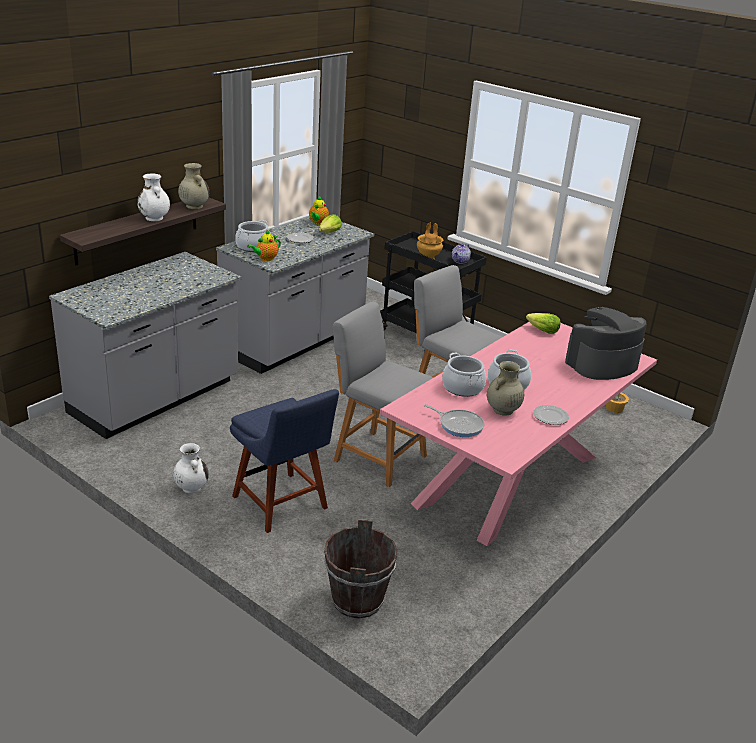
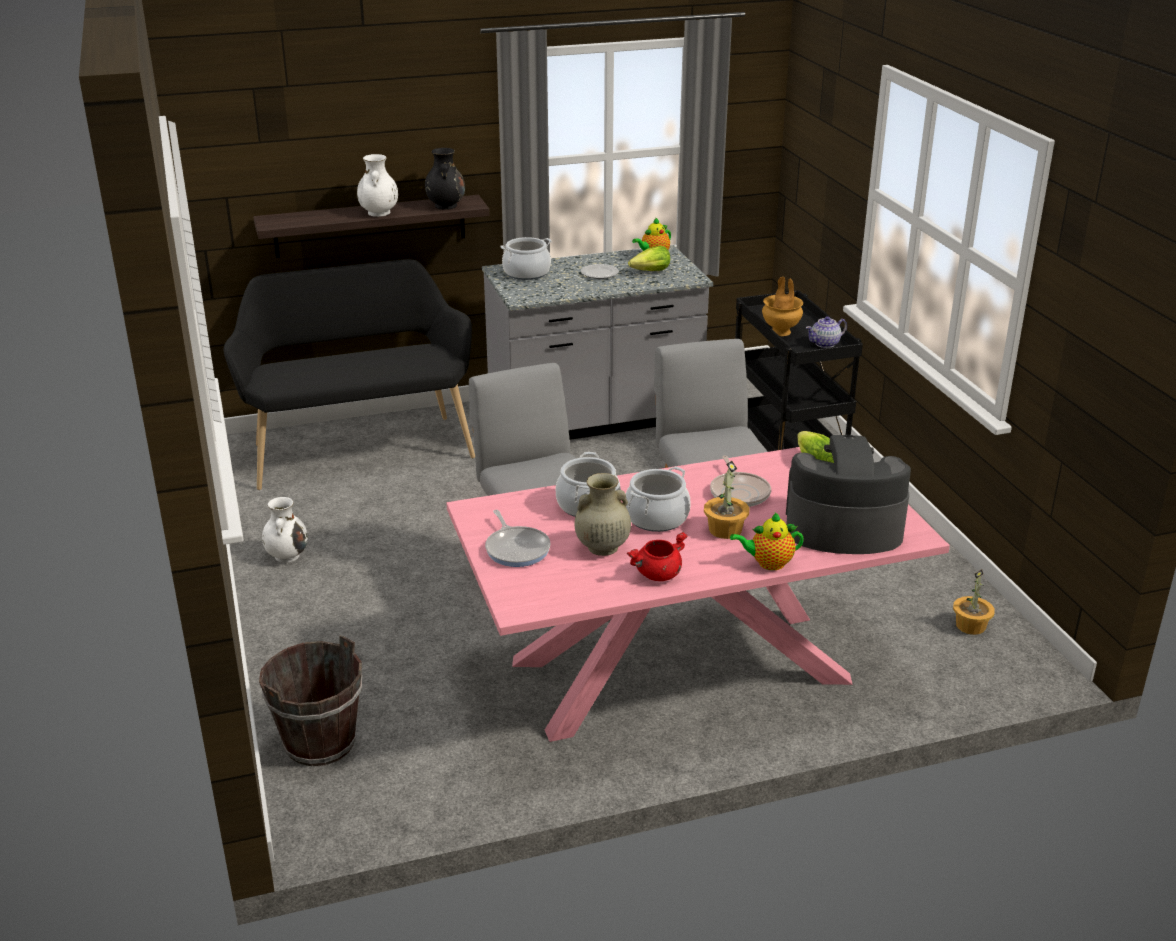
camera: 35 degrees right, 0 degrees up
grey counter [49,252,242,439] -> black bench [223,259,475,490]
beige vase [178,163,209,209] -> black vase [425,148,465,210]
blue chair [230,389,339,533] -> none
teapot [247,230,281,261] -> teapot moved to [730,513,804,570]
plate [533,405,569,425] -> red cooking pot [627,532,687,581]
none -> potted plant [704,461,750,539]
none -> frying pan [710,456,771,507]

